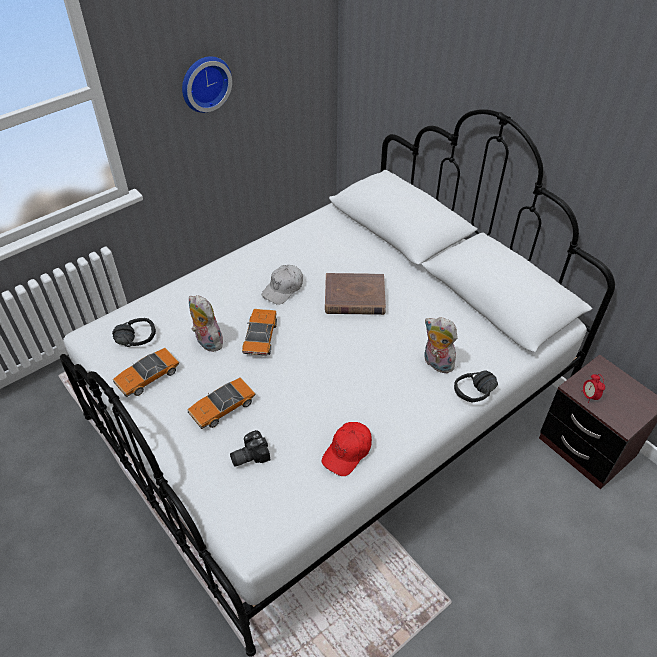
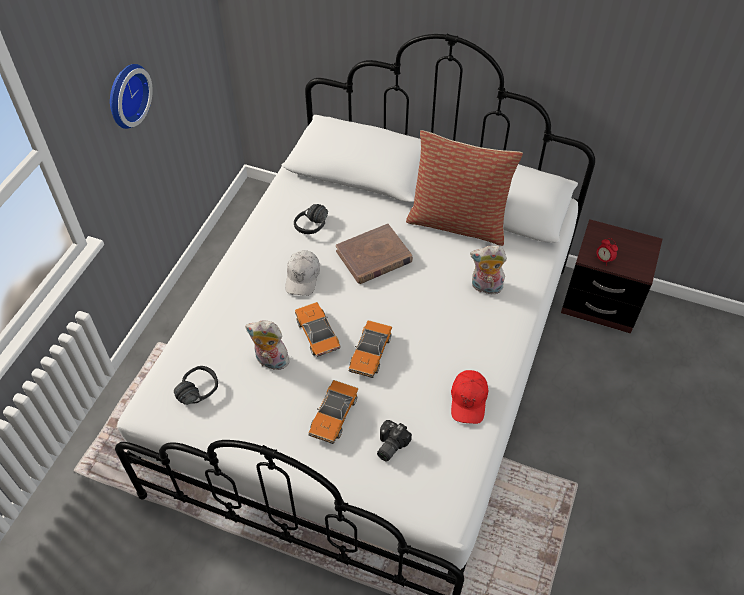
camera: 30 degrees left, 5 degrees up
toy car [113,348,179,397] -> toy car moved to [349,320,392,378]
black headphones [454,370,498,402] -> black headphones moved to [294,204,328,234]
none -> pillow [406,130,523,246]

